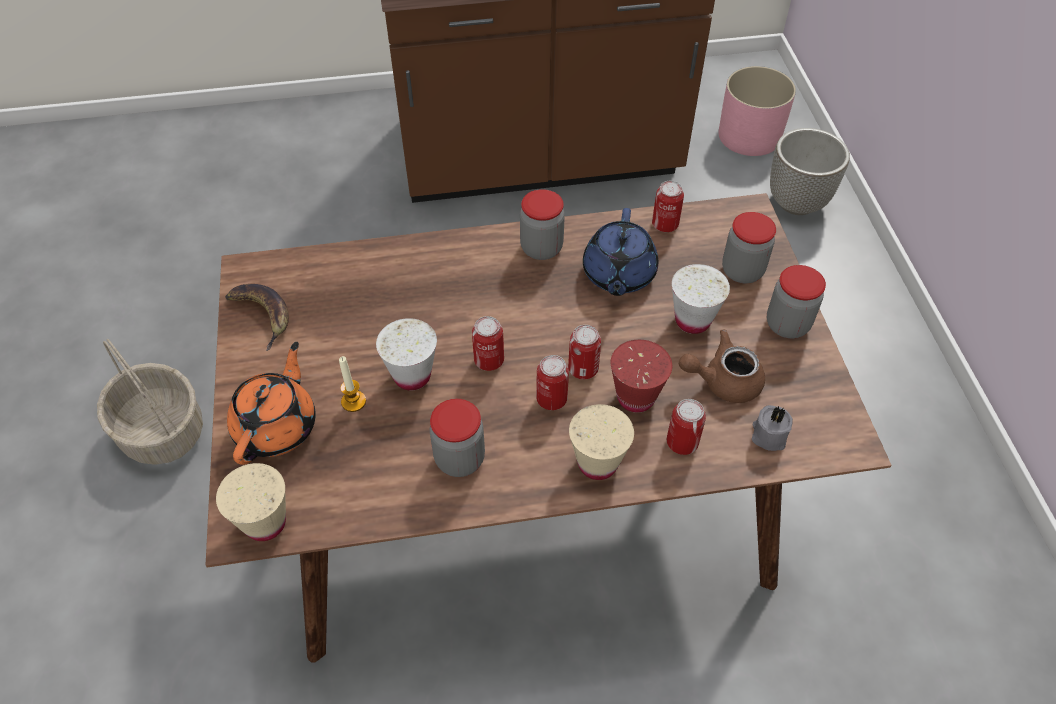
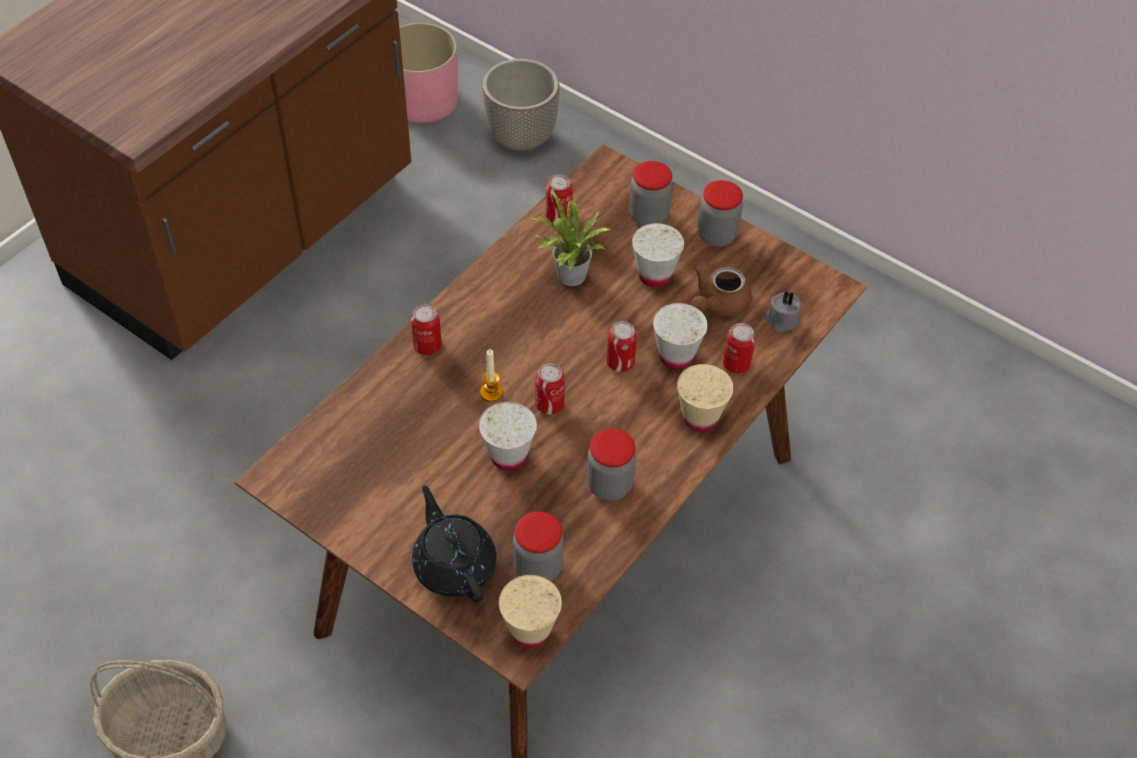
camera: 45 degrees left, 0 degrees up
banana [225,284,289,351] -> none
orange teapot [227,342,316,465] -> black teapot [412,485,497,602]
candle [339,356,366,412] -> candle moved to [480,349,503,402]
jar [520,189,565,260] -> jar moved to [513,511,564,581]
can [536,355,569,410] -> can moved to [411,304,442,355]
blue teapot [583,208,658,296] -> potted plant [528,190,611,286]
red cup [611,340,672,413] -> white cup [653,303,708,369]

